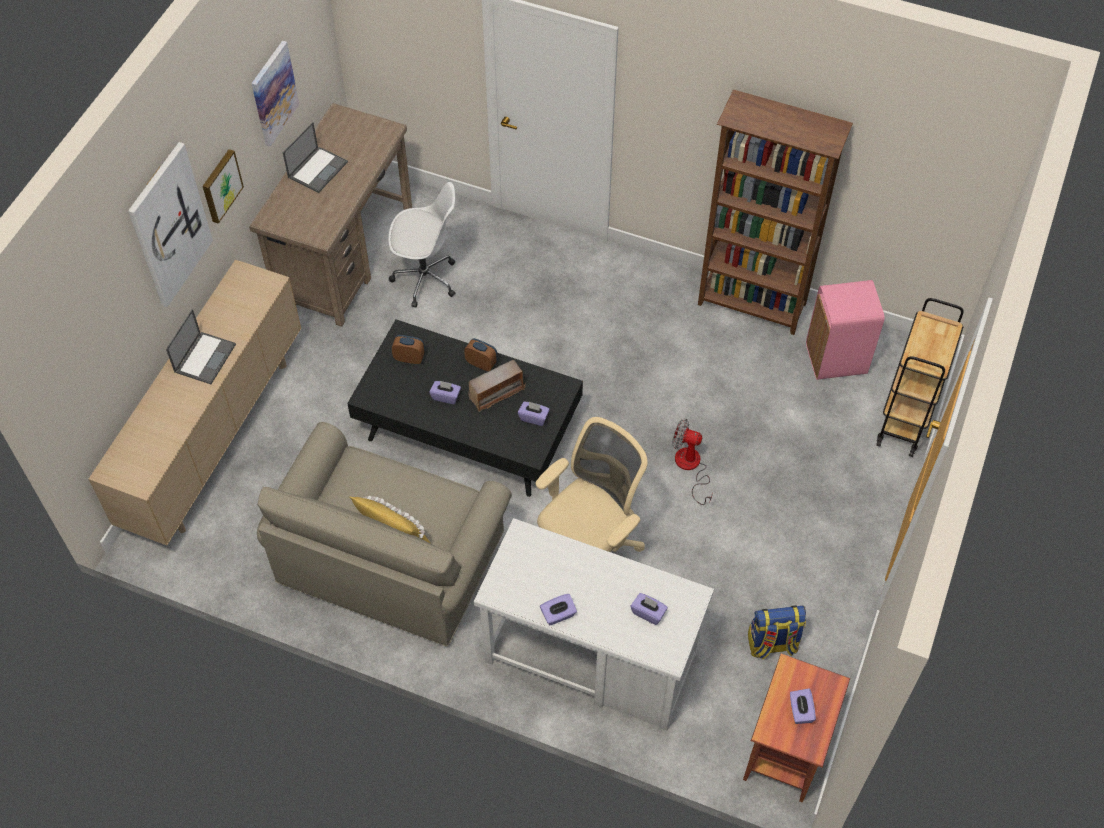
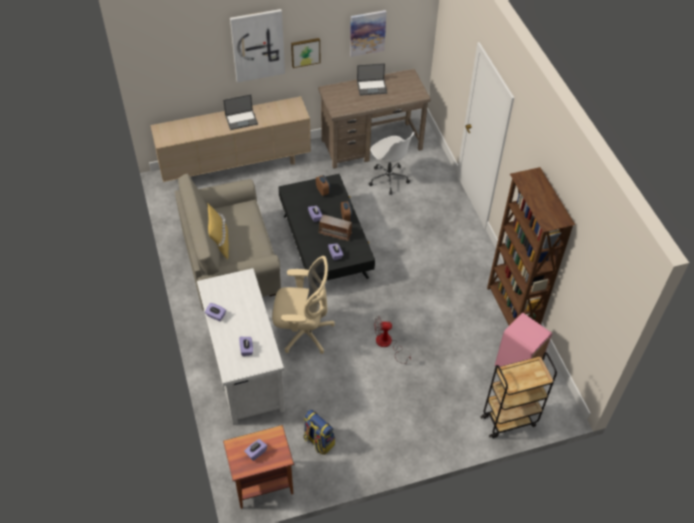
camera: 50 degrees right, 5 degrees down
fan [672,418,713,505] -> fan turned 75 degrees counterclockwise [375,316,411,364]

